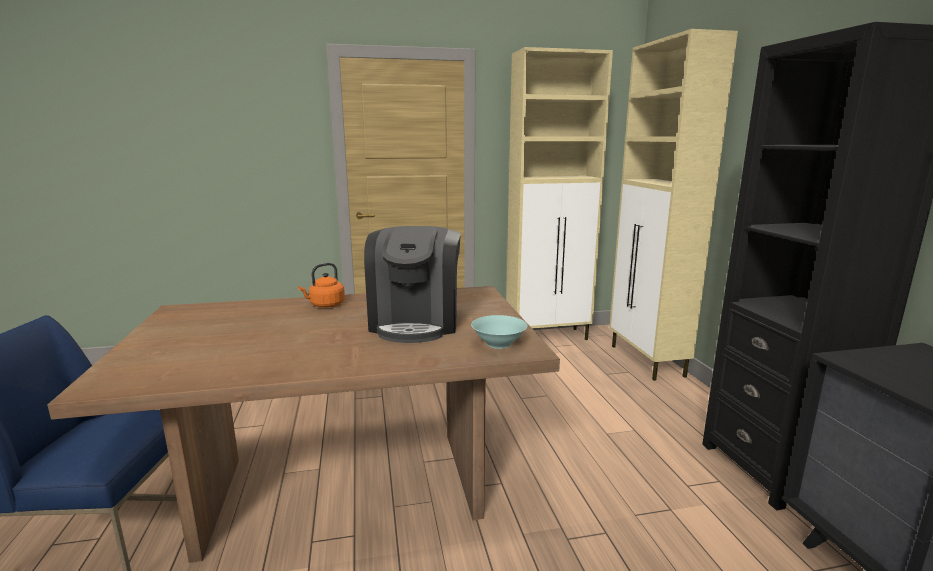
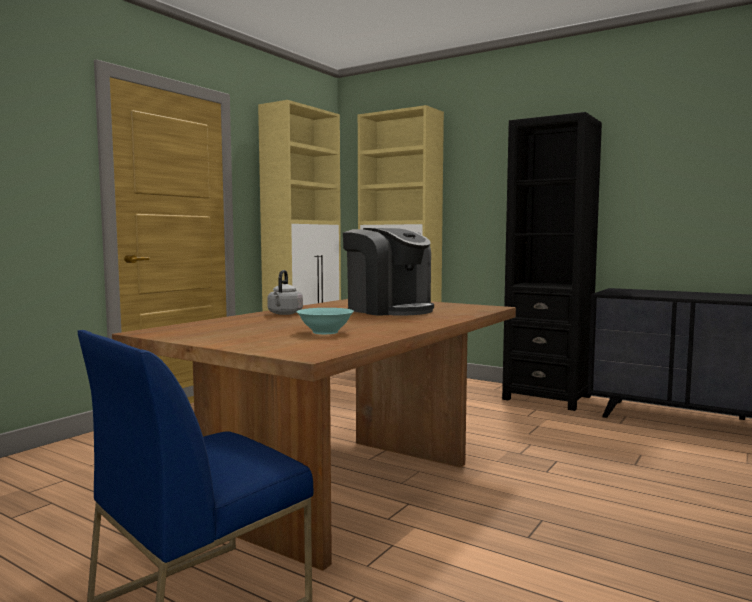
camera: 45 degrees left, 10 degrees down
orange kettle [298,263,345,308] -> grey kettle [267,270,303,315]
turquoise bowl [471,315,527,349] -> turquoise bowl moved to [297,308,354,334]

